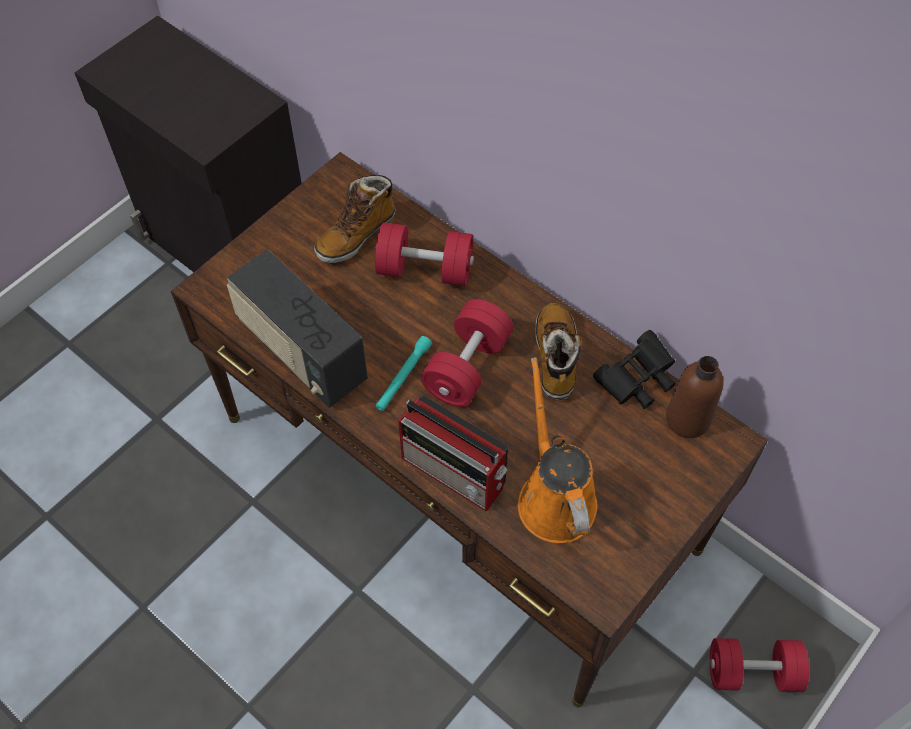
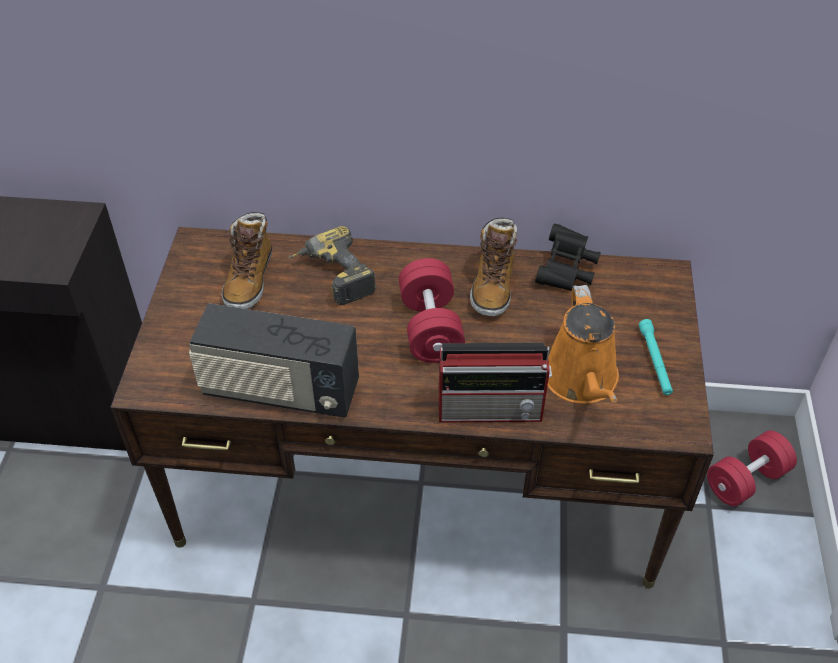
camera: 35 degrees left, 10 degrees down
red dumbbell [375,222,474,286] -> power drill [288,226,377,305]
turquoise flashlight [376,336,432,411] -> turquoise flashlight moved to [639,319,673,395]
orange watering can [518,357,597,544] -> orange watering can turned 135 degrees counterclockwise [547,285,619,404]
boot [535,303,581,400] -> boot turned 135 degrees counterclockwise [470,218,517,317]
brown bottle [666,356,723,438] -> none

